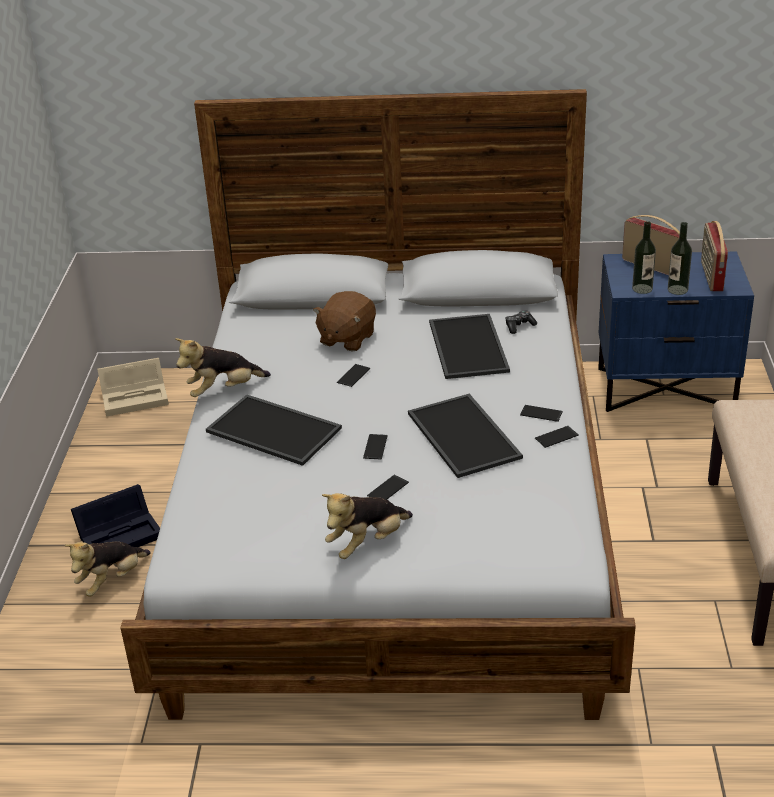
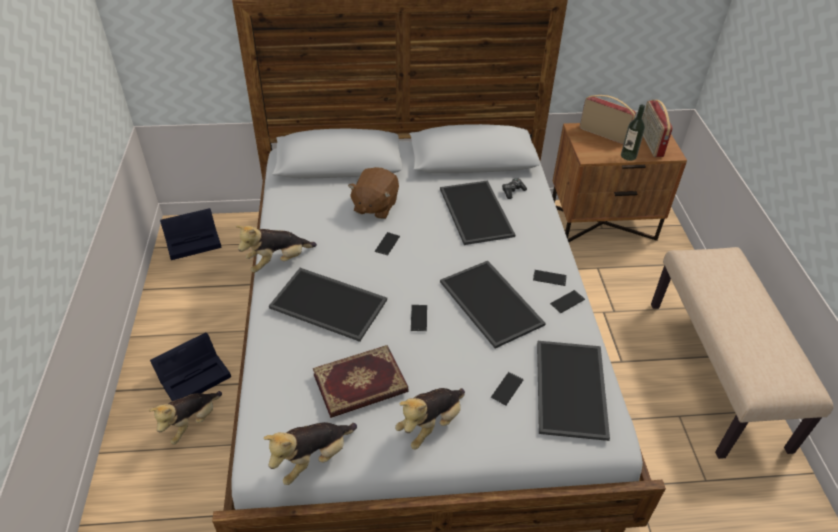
camera: 10 degrees left, 10 degrees up
beige storage box [97,358,169,417] -> black storage box [160,208,222,260]
phone [367,475,409,500] -> phone moved to [491,372,524,405]
blue nightstand [598,251,754,412] -> brown nightstand [552,123,687,242]
bottle [632,221,656,294] -> none
none -> plush toy [263,422,357,485]
none -> book [313,345,409,418]
none -> tray [537,341,610,441]

